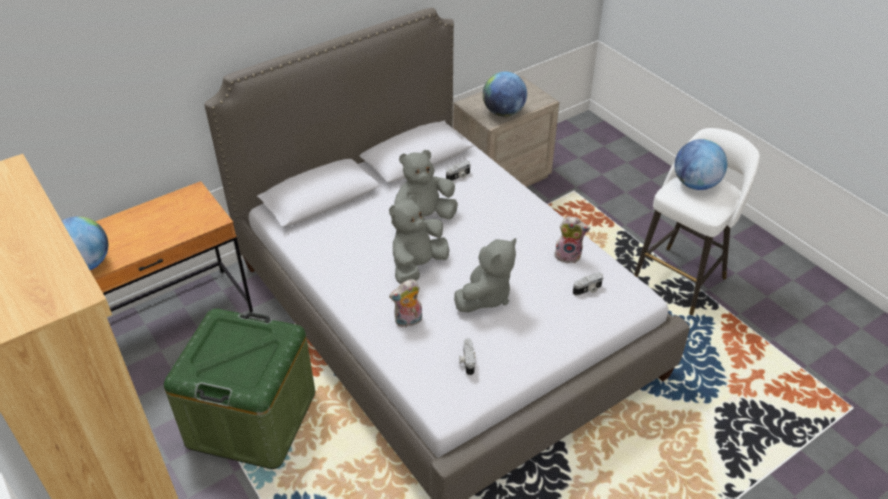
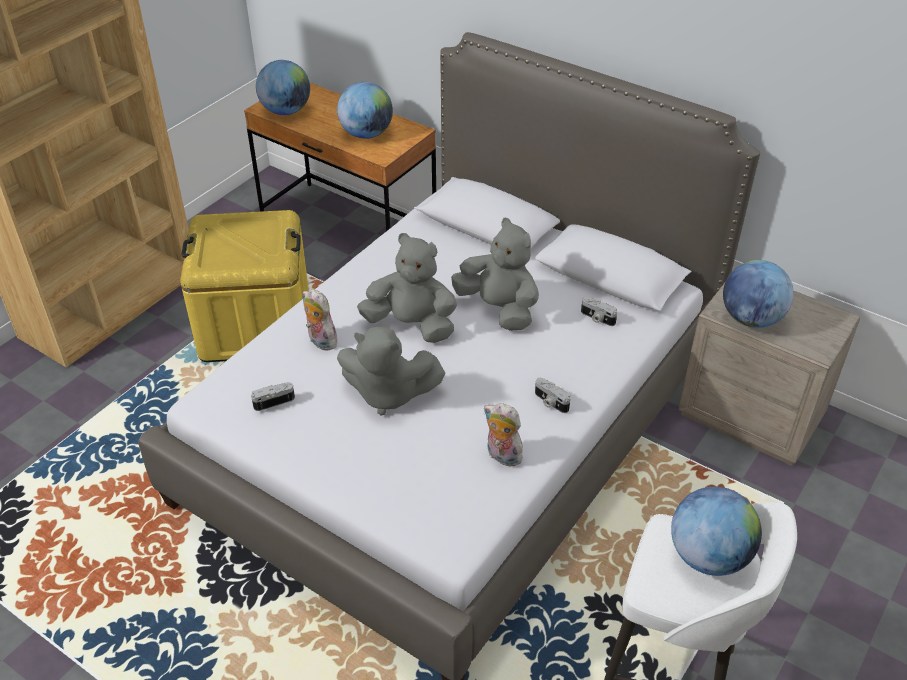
camera: 70 degrees right, 0 degrees up
green storage box [164,308,315,469] -> yellow storage box [180,210,309,362]
plush toy [554,216,590,263] -> plush toy turned 135 degrees clockwise [484,403,523,466]
camera [573,272,603,296] -> camera moved to [535,378,570,413]
none -> globe [337,82,393,139]

